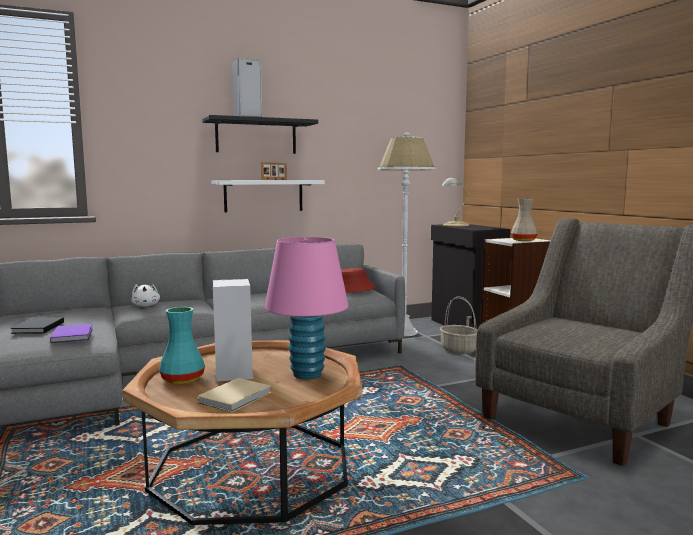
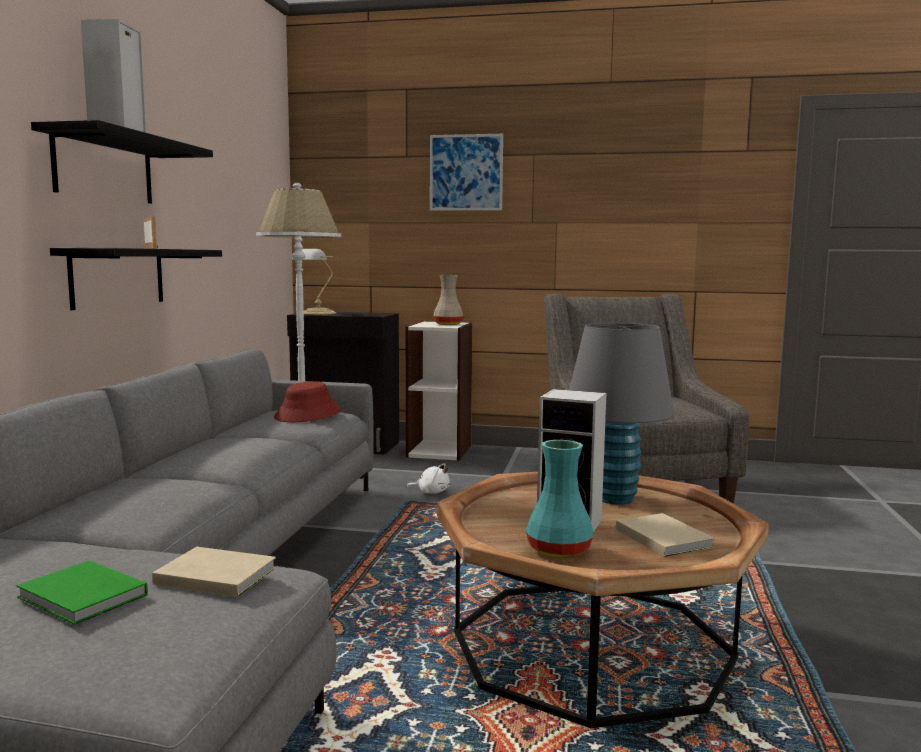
camera: 55 degrees left, 0 degrees up
black book [10,317,64,334] -> green book [16,561,148,625]
purple book [50,324,93,343] -> beige book [152,547,276,597]
white plush toy [131,284,160,307] -> white plush toy moved to [407,463,450,494]
white shelf [211,180,325,212] -> black shelf [50,248,222,310]
pink table lamp [264,237,349,379] -> grey table lamp [569,323,674,505]
basket [440,296,478,354] -> none
none -> picture [430,134,503,211]

